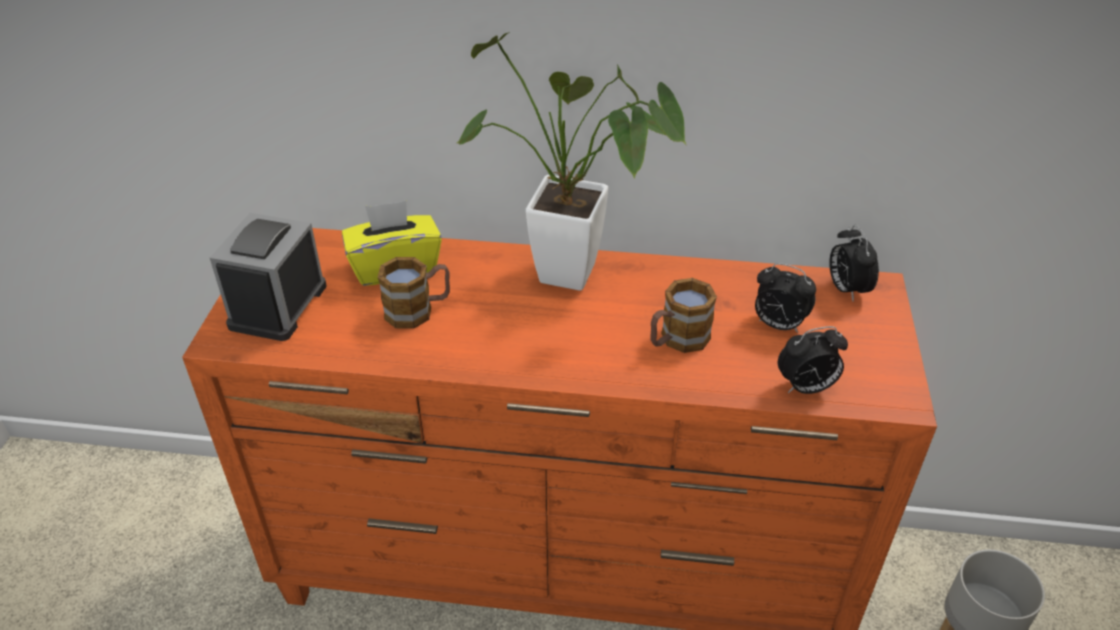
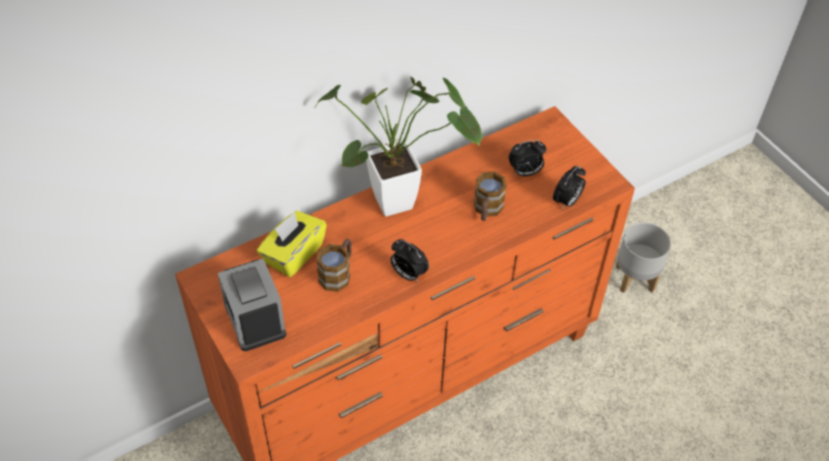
camera: 40 degrees left, 10 degrees up
alarm clock [829,225,879,302] -> alarm clock moved to [390,239,429,282]

